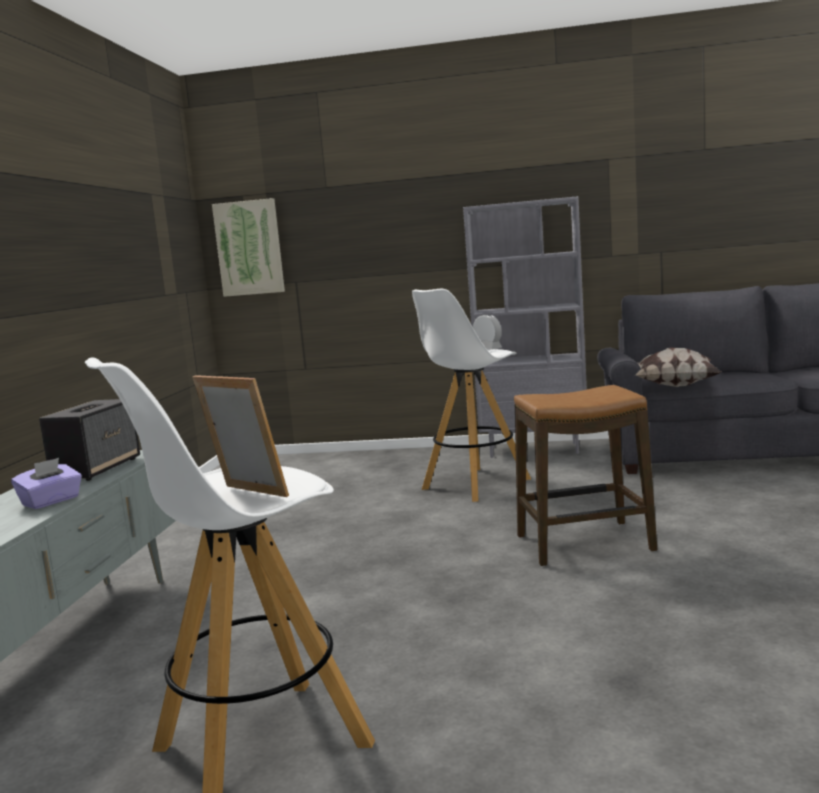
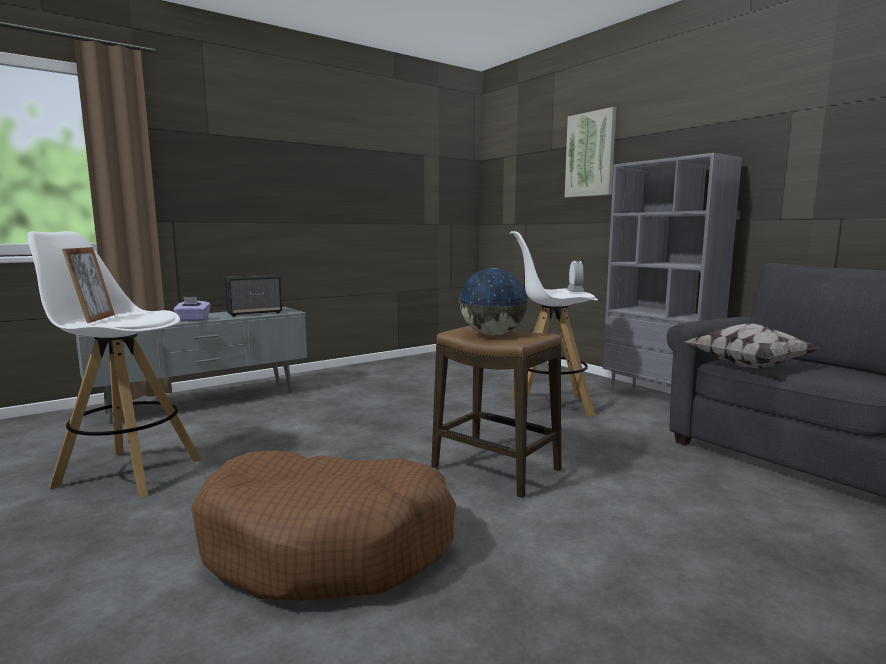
camera: 45 degrees right, 0 degrees up
picture [212,198,285,297] -> picture moved to [565,107,616,198]
none -> brown dog bed [191,450,456,601]
none -> globe [459,268,529,336]

